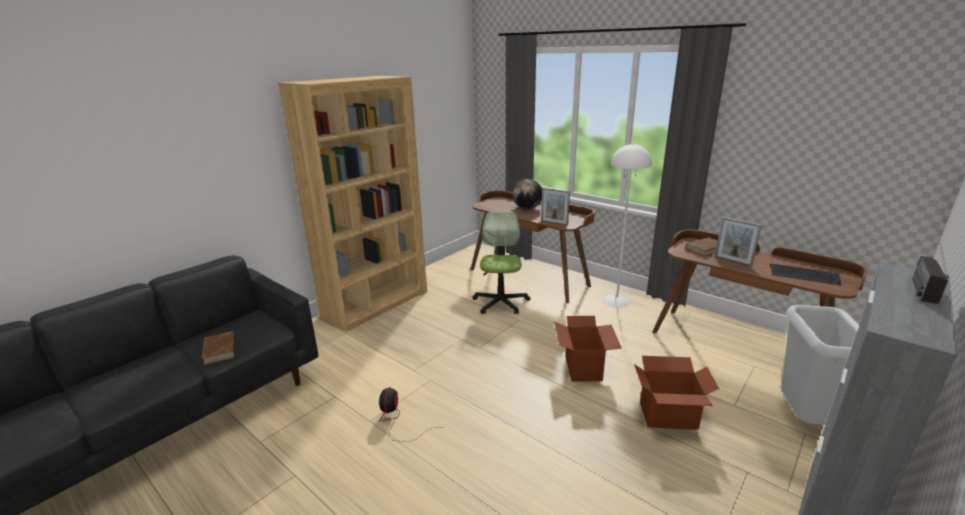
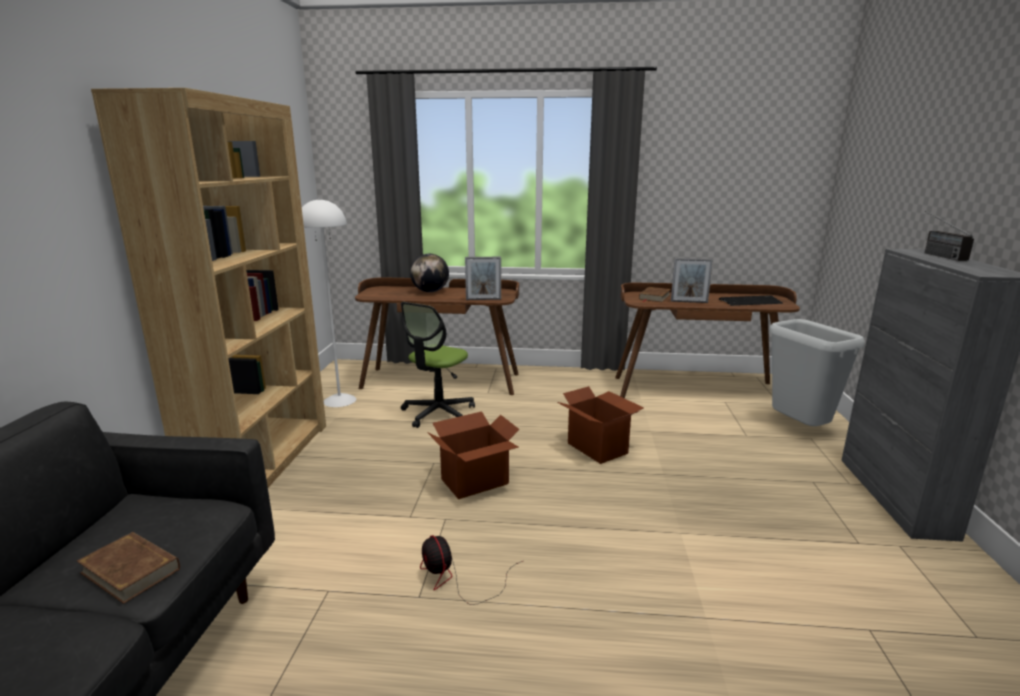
camera: 35 degrees left, 5 degrees down
office chair [472,212,530,314] -> office chair turned 120 degrees counterclockwise [401,302,475,428]
white floor lamp [604,143,652,308] -> white floor lamp moved to [302,198,356,407]
cardboard box [634,356,719,430] -> cardboard box moved to [427,411,520,499]

